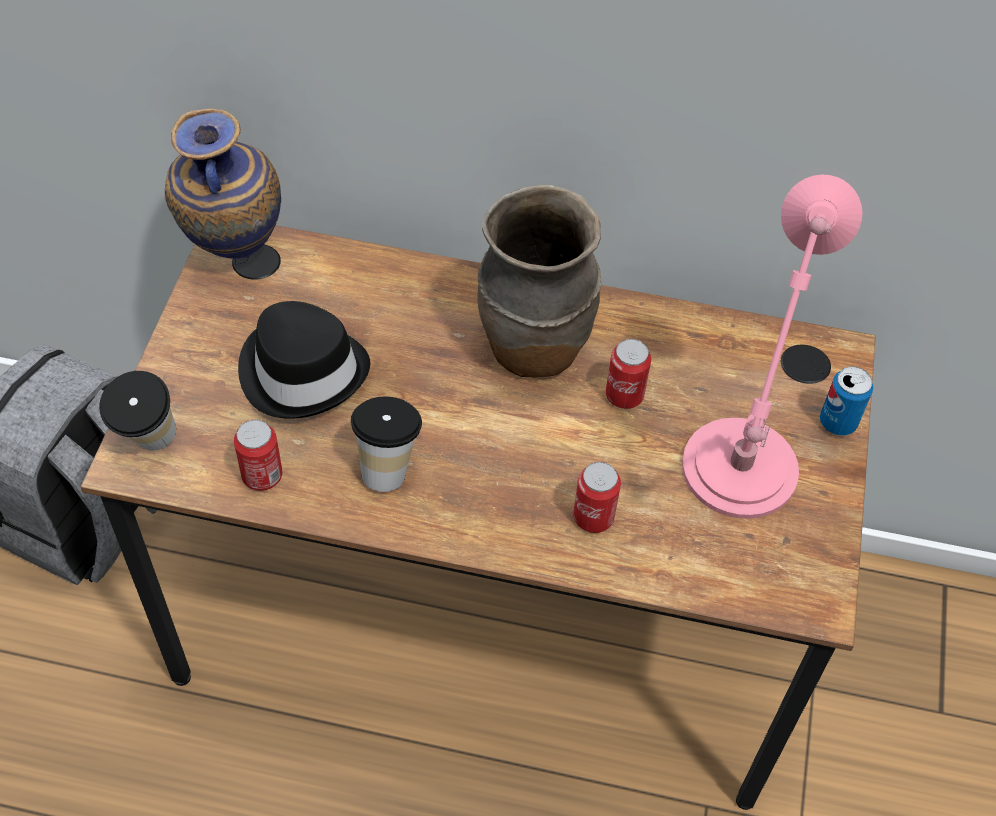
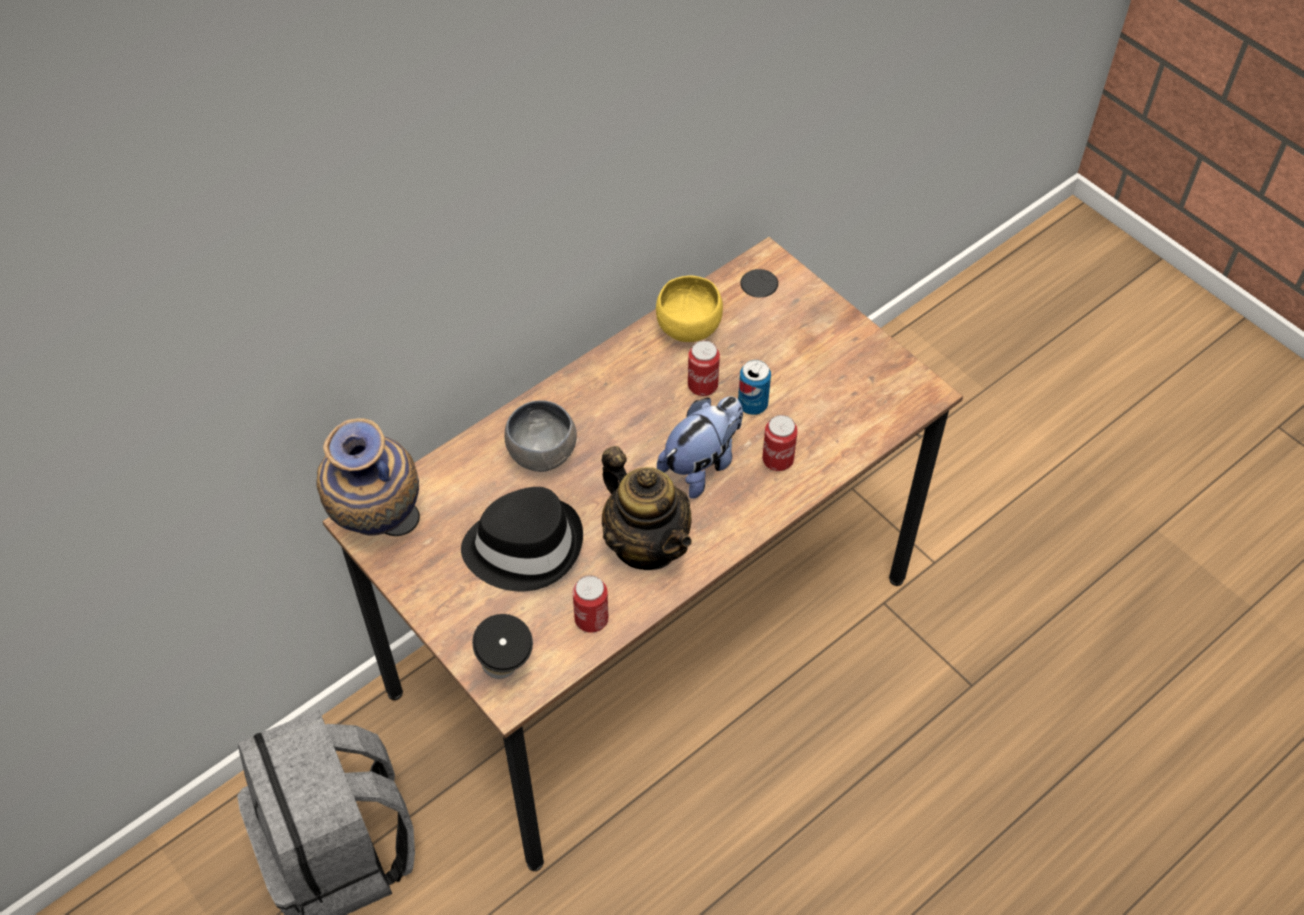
camera: 50 degrees left, 0 degrees up
cup [351,396,422,492] -> teapot [601,446,692,570]
brown vase [478,185,601,377] -> none
pink table lamp [682,175,863,519] -> none
can [820,366,873,436] -> can moved to [738,360,771,415]
none -> grey bowl [504,400,577,472]
none -> yellow bowl [656,276,723,342]
none -> plush toy [657,396,743,499]

